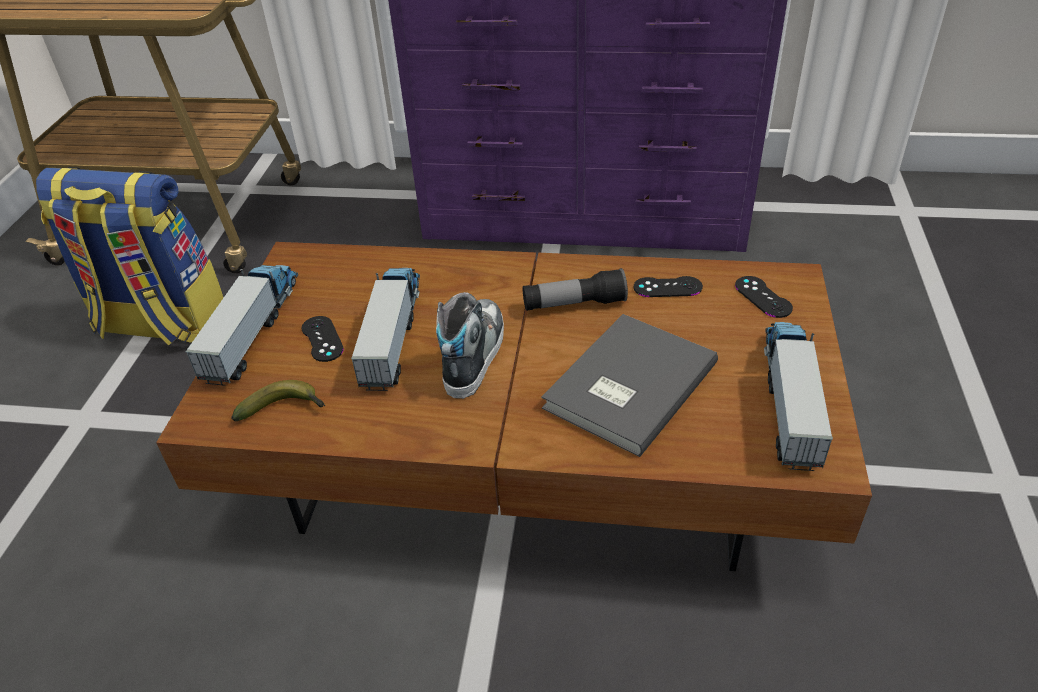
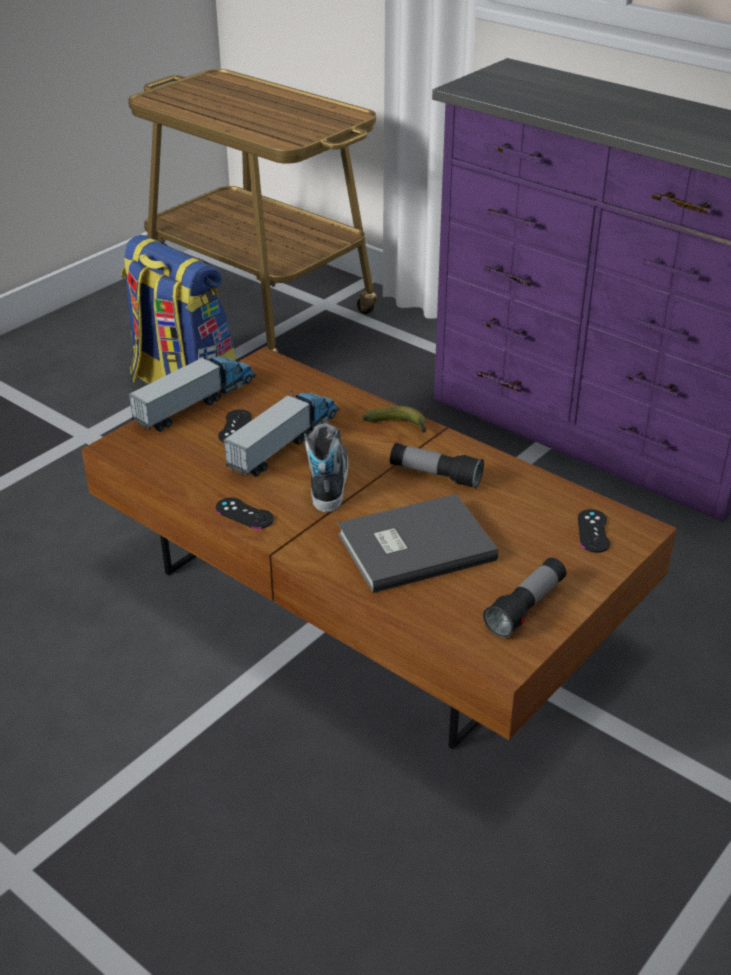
camera: 30 degrees right, 5 degrees down
banana [231,380,325,422] -> banana moved to [362,406,427,433]
shoe [436,292,504,399] -> shoe turned 45 degrees counterclockwise [304,423,348,512]
black game controller [634,276,703,297] -> black game controller moved to [216,497,274,529]
toy truck [764,322,833,471] -> flashlight [483,558,566,638]

